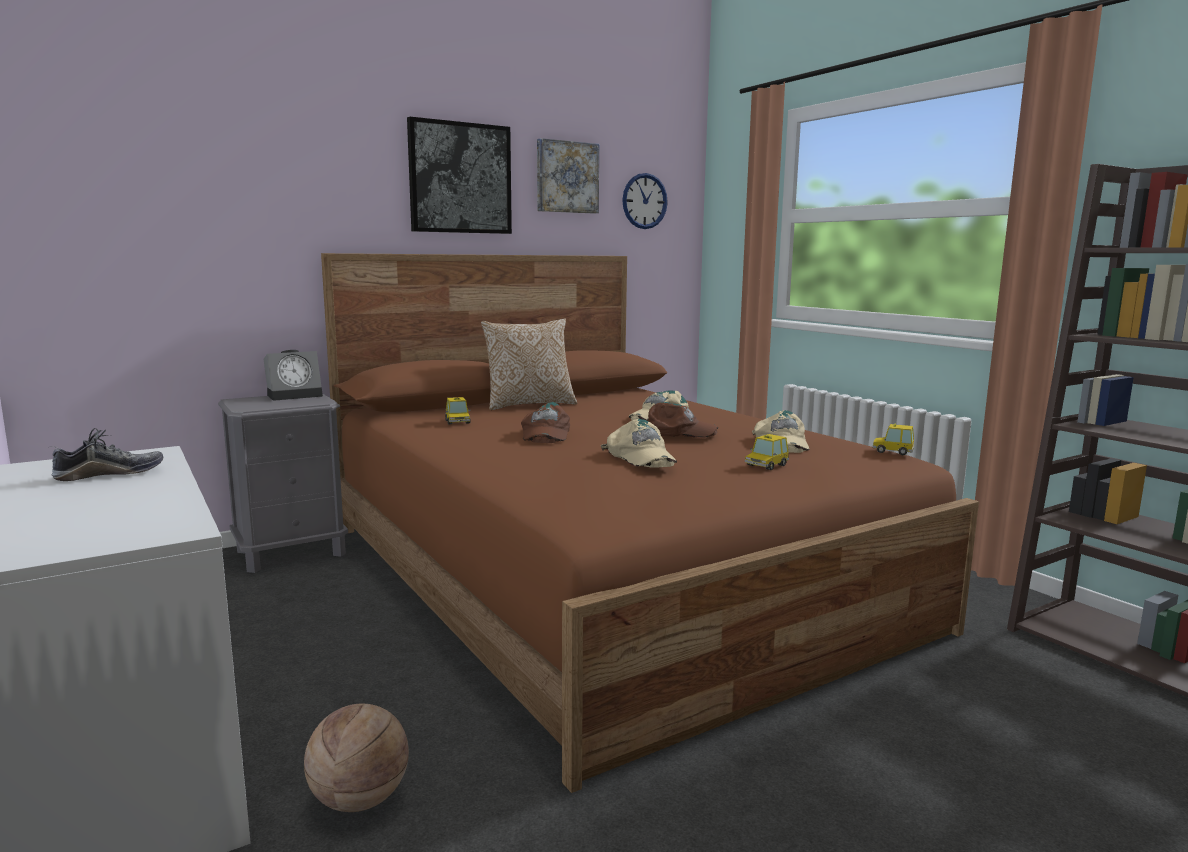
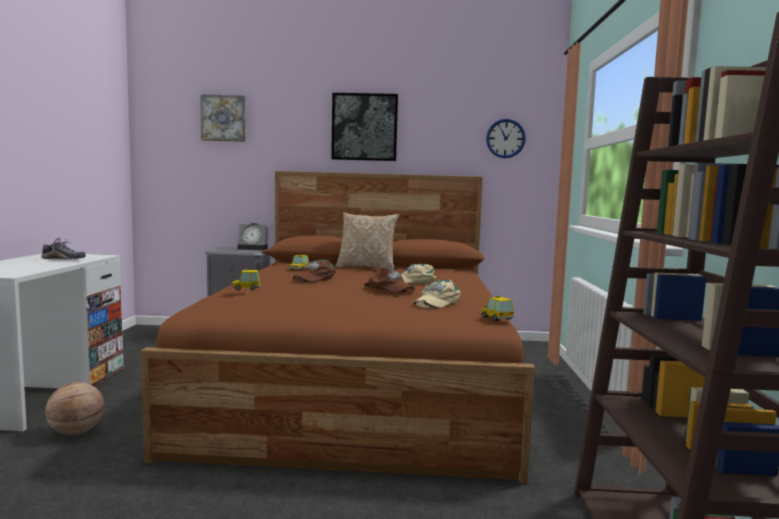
camera: 35 degrees right, 5 degrees down
picture [537,138,599,214] -> picture moved to [200,95,246,142]
beige cap [601,419,677,468] -> none
toy car [745,434,789,470] -> toy car moved to [232,269,260,290]

